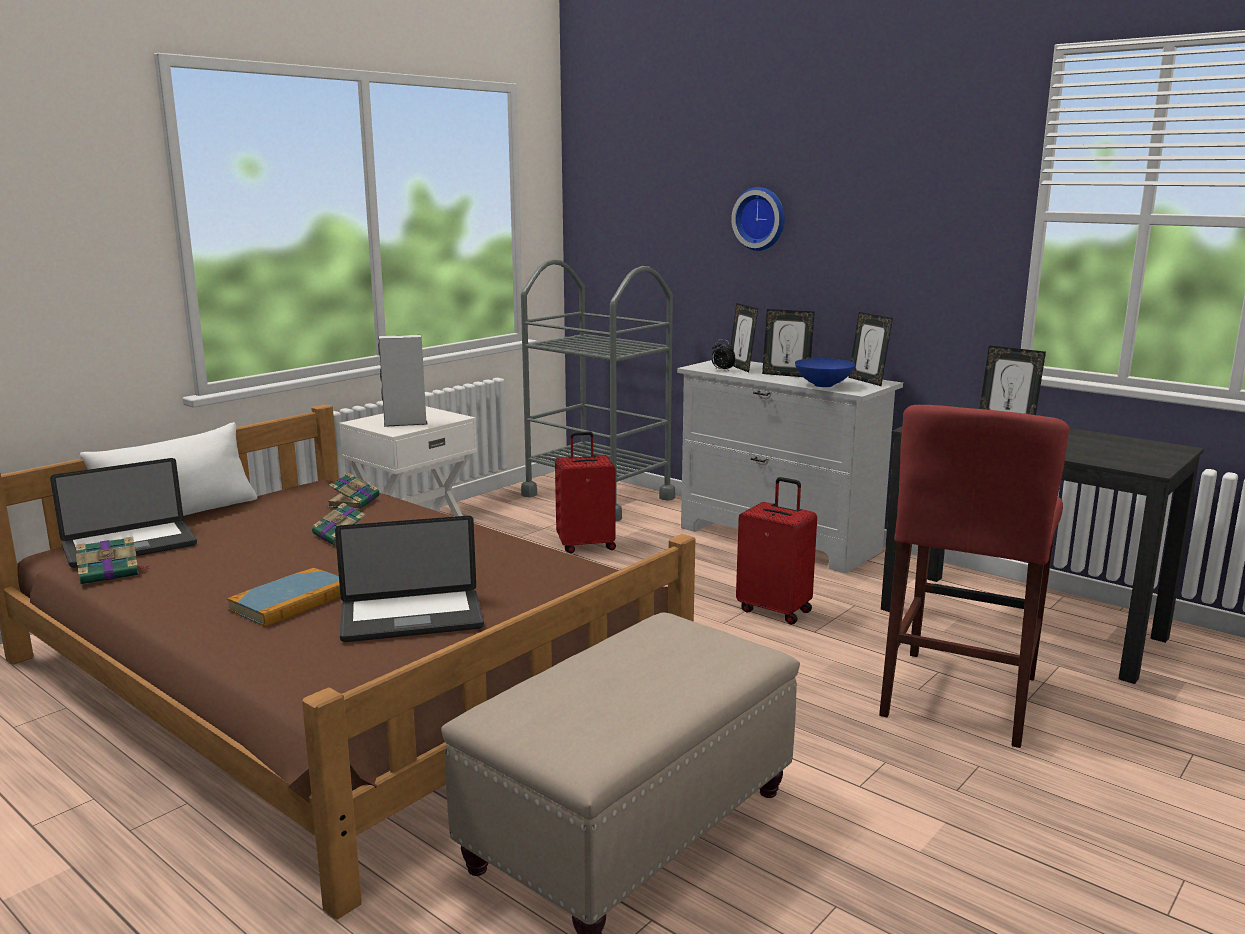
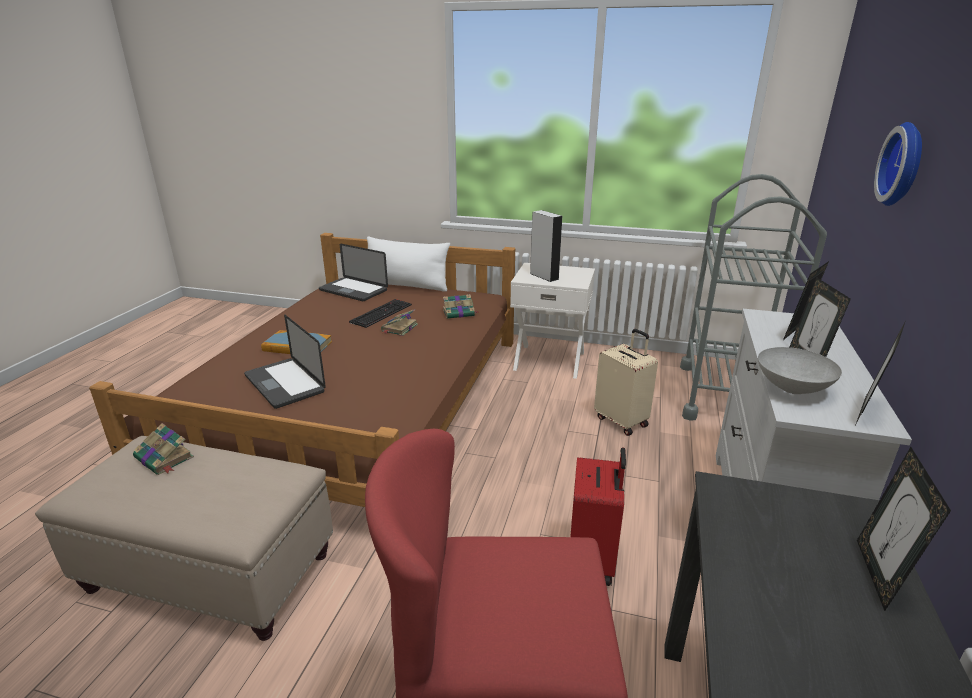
camera: 65 degrees right, 10 degrees up
book [76,537,149,585] -> book moved to [133,423,194,475]
red suitcase [555,431,616,553] -> beige suitcase [594,329,658,436]
alarm clock [712,339,735,371] -> none
blue bowl [795,358,855,387] -> grey bowl [758,347,842,394]
none -> keyboard [349,299,412,328]

